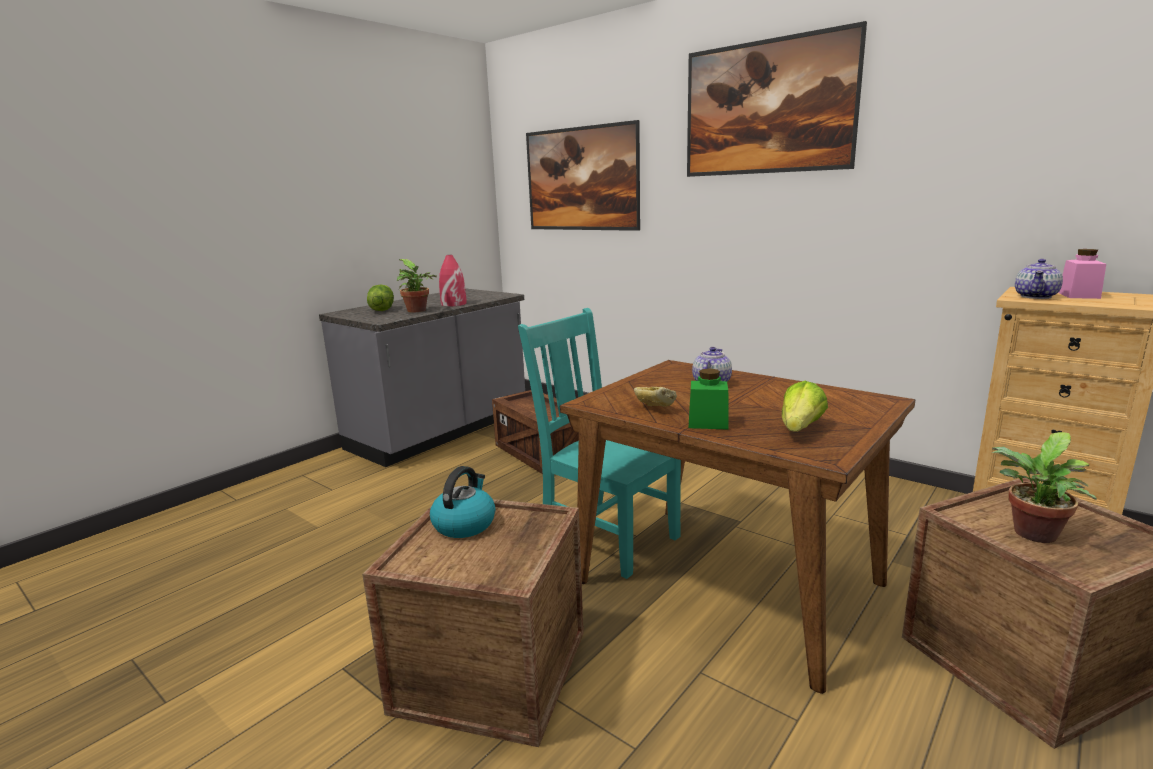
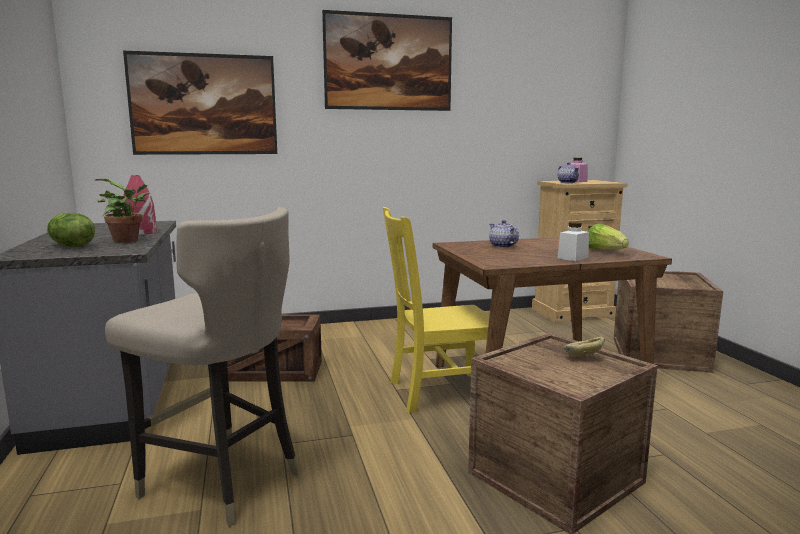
camera: 55 degrees left, 5 degrees down
kettle [430,466,495,538] -> none
turquoise chair [518,308,681,579] -> yellow chair [383,207,490,413]
bread [634,387,677,407] -> bread moved to [564,337,605,358]
green jar [689,368,729,430] -> white jar [558,222,589,261]
potted plant [992,432,1097,543] -> none
none -> beige stool [105,207,299,527]

